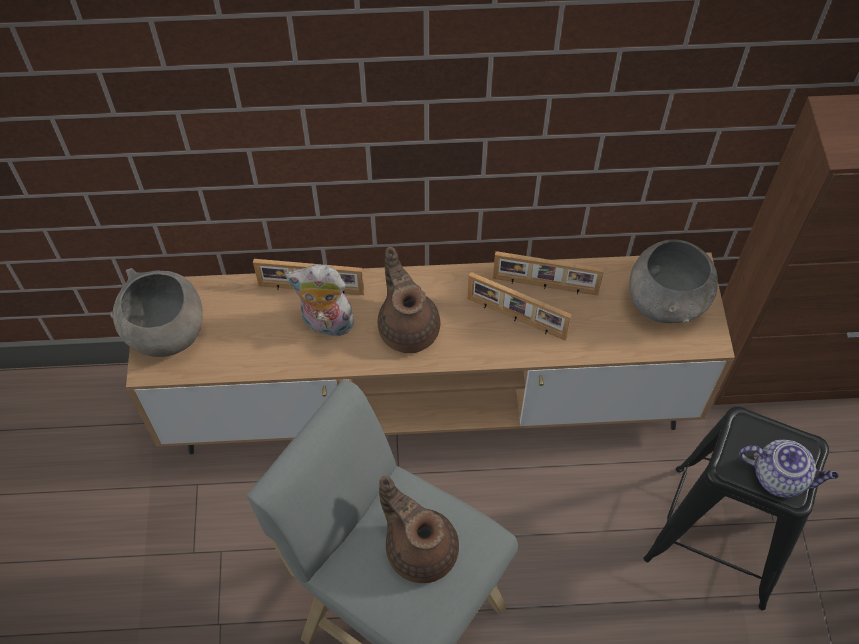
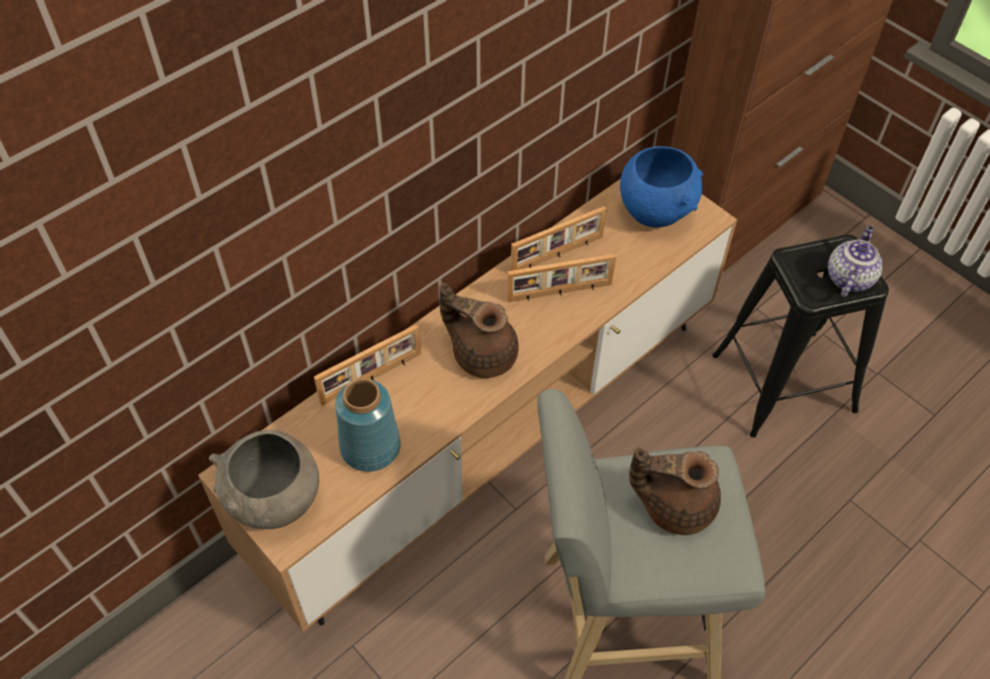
camera: 40 degrees left, 5 degrees down
plush toy [286,264,357,337] -> none
grey bowl [629,239,718,324] -> blue bowl [620,146,703,228]
teapot [739,440,839,498] -> teapot turned 45 degrees counterclockwise [828,226,883,297]
none -> blue vase [335,378,401,472]

